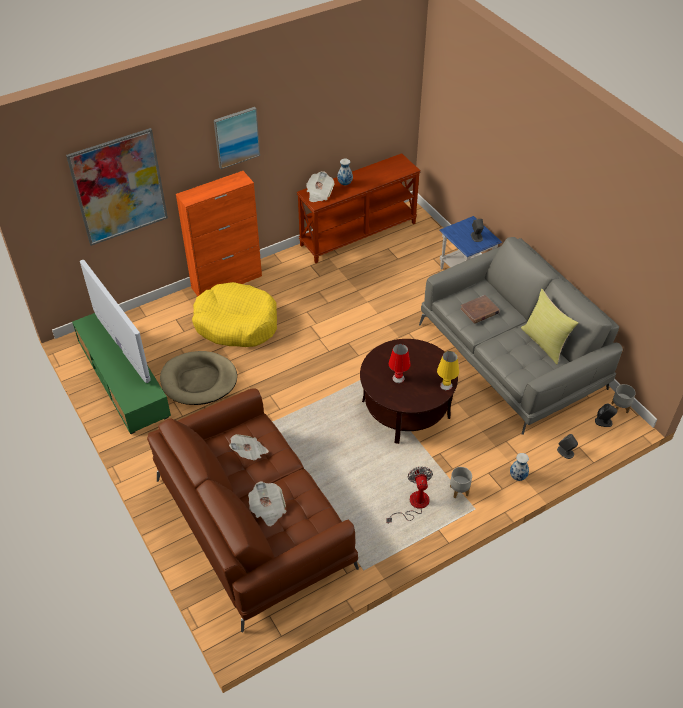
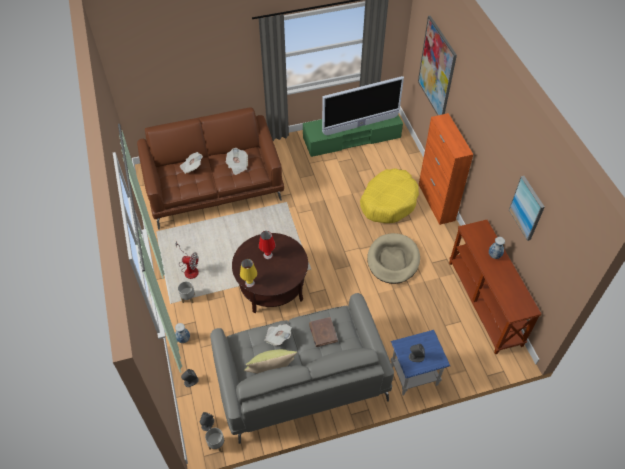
camera: 105 degrees right, 5 degrees up
beige dog bed [160,351,237,405] -> beige dog bed moved to [367,233,420,284]
picture [214,107,260,169] -> picture moved to [509,176,545,241]
newspaper [306,171,334,202] -> newspaper moved to [264,324,292,346]

